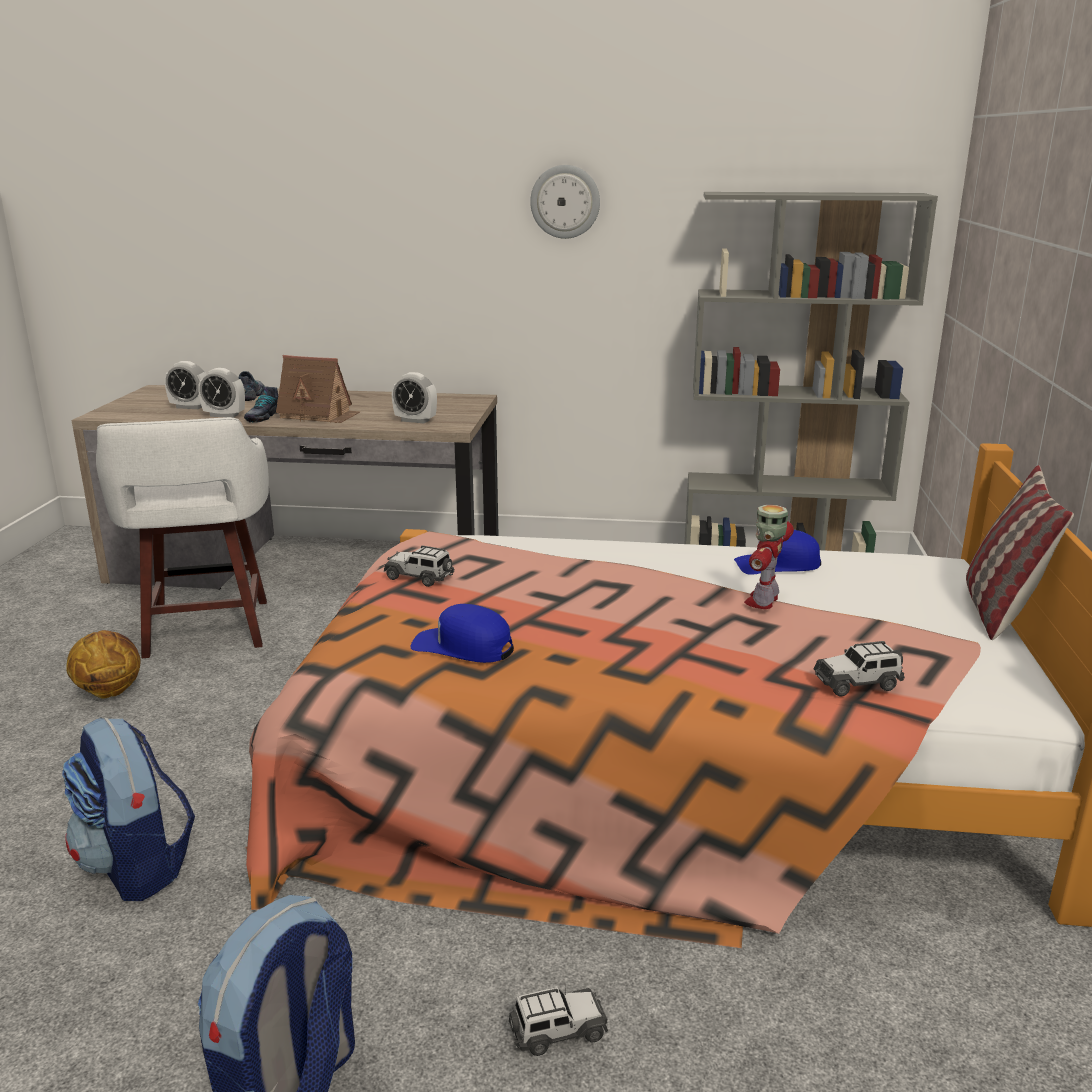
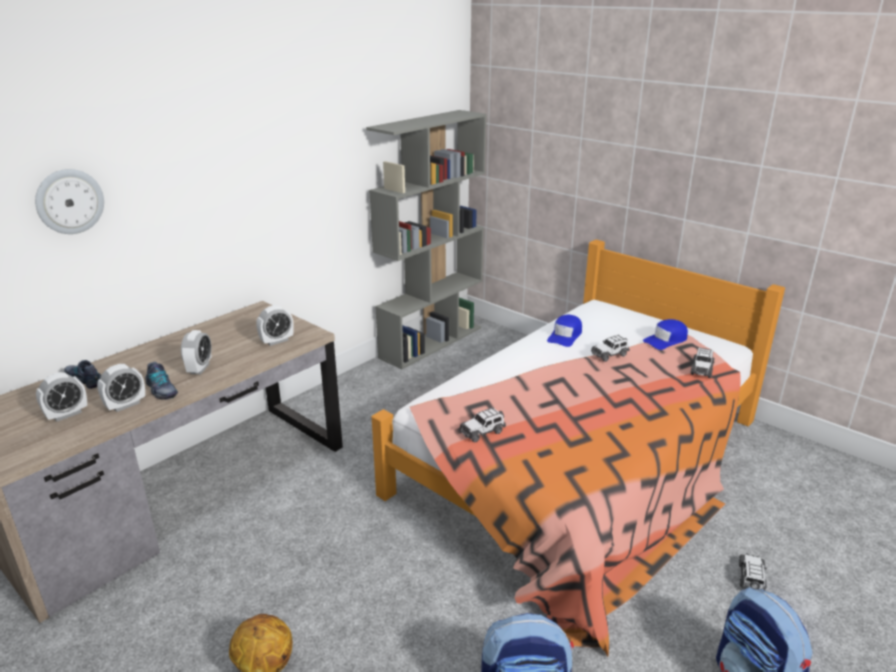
camera: 55 degrees left, 5 degrees up
white stool [96,417,269,658] -> none
toy house [276,355,361,423] -> alarm clock [181,330,212,374]
blue cap [410,604,514,663] -> blue cap moved to [643,319,688,350]
wall clock [530,165,600,239] -> wall clock moved to [35,169,104,234]
toy robot [744,505,794,609] -> toy car [591,335,630,362]
pillow [966,465,1074,640] -> none

